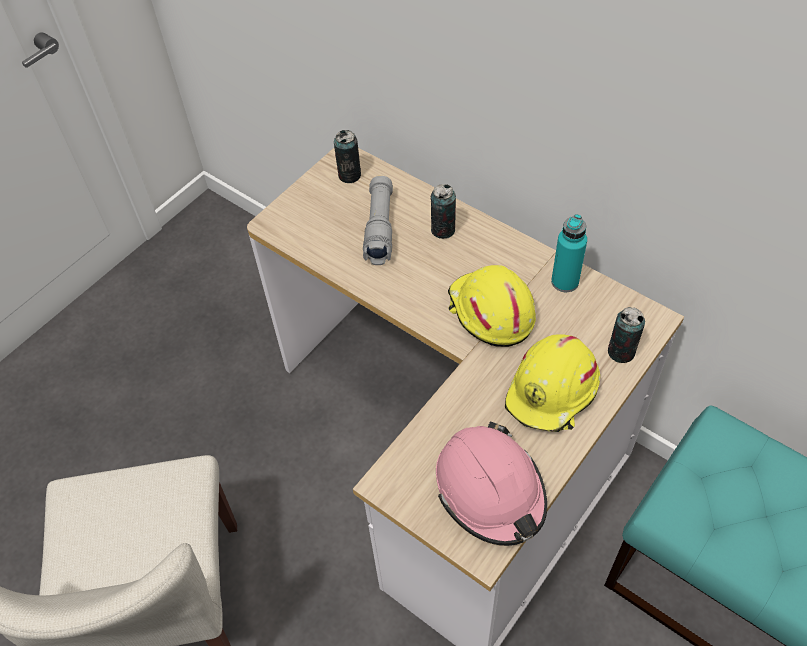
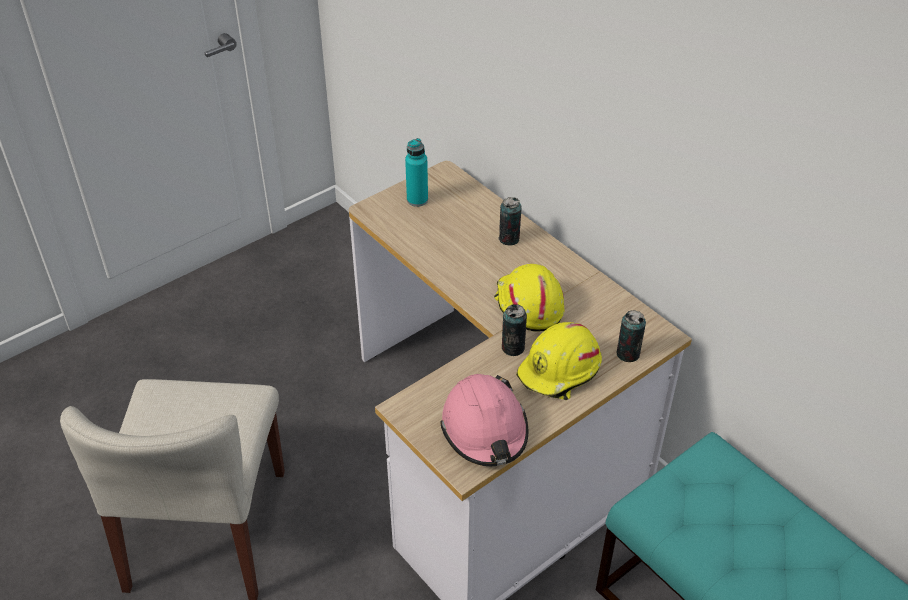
camera: 10 degrees right, 10 degrees down
can [334,130,361,183] -> can moved to [502,304,527,356]
grey flashlight [363,176,393,265] -> none
turquoise bottle [551,214,587,292] -> turquoise bottle moved to [405,138,428,207]

